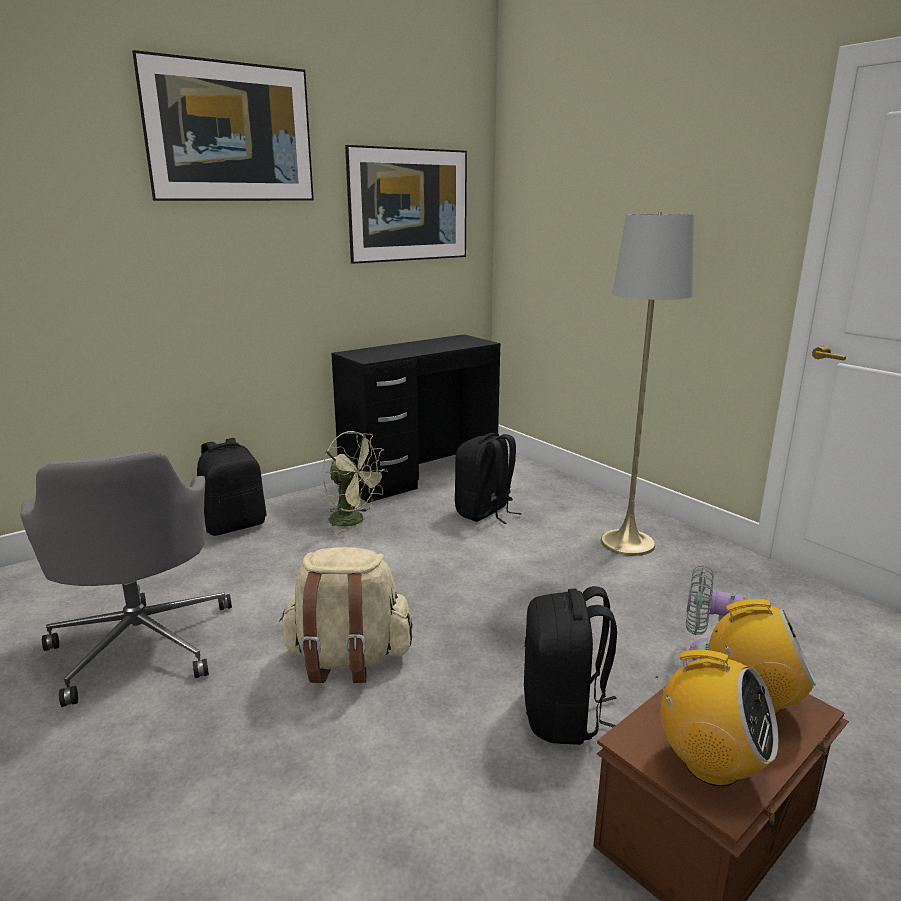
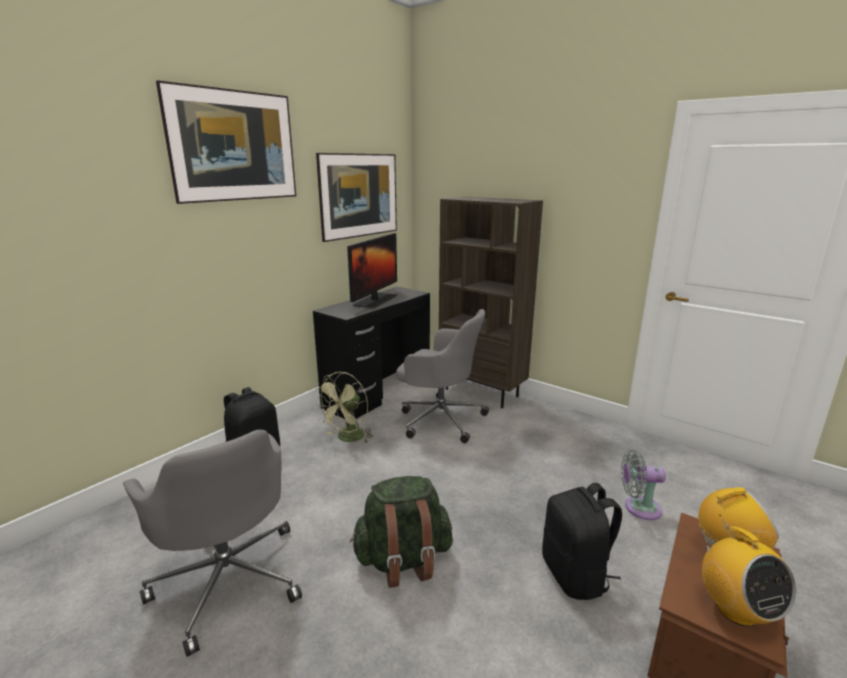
camera: 15 degrees left, 0 degrees up
beige backpack [279,547,413,683] -> green backpack [350,476,453,588]
green fan [323,431,388,534] -> green fan turned 105 degrees clockwise [314,372,373,443]
black backpack [455,433,522,524] -> grey office chair [396,309,489,443]
grey floor lamp [601,212,695,556] -> none
radio [655,650,778,787] -> radio turned 60 degrees clockwise [702,526,796,627]
none -> monitor [347,233,397,309]
none -> brown bookcase [439,197,543,408]

